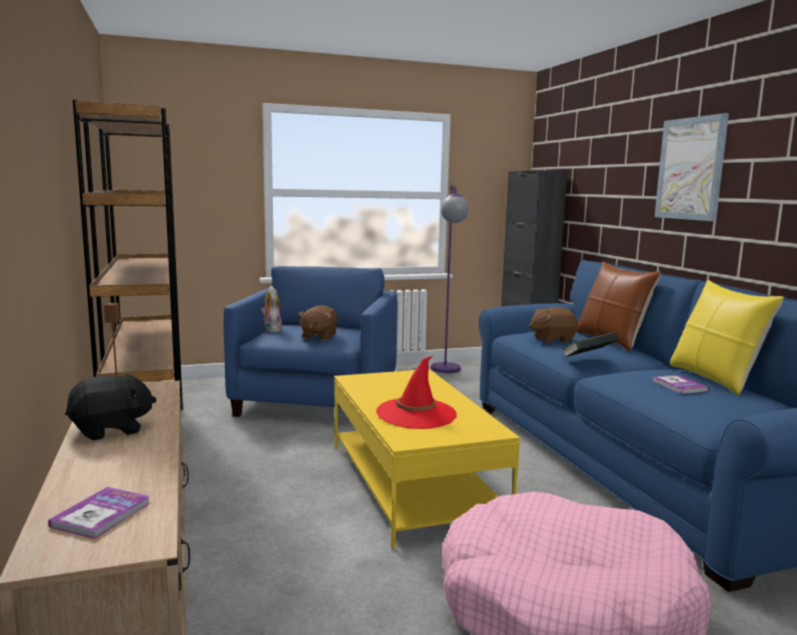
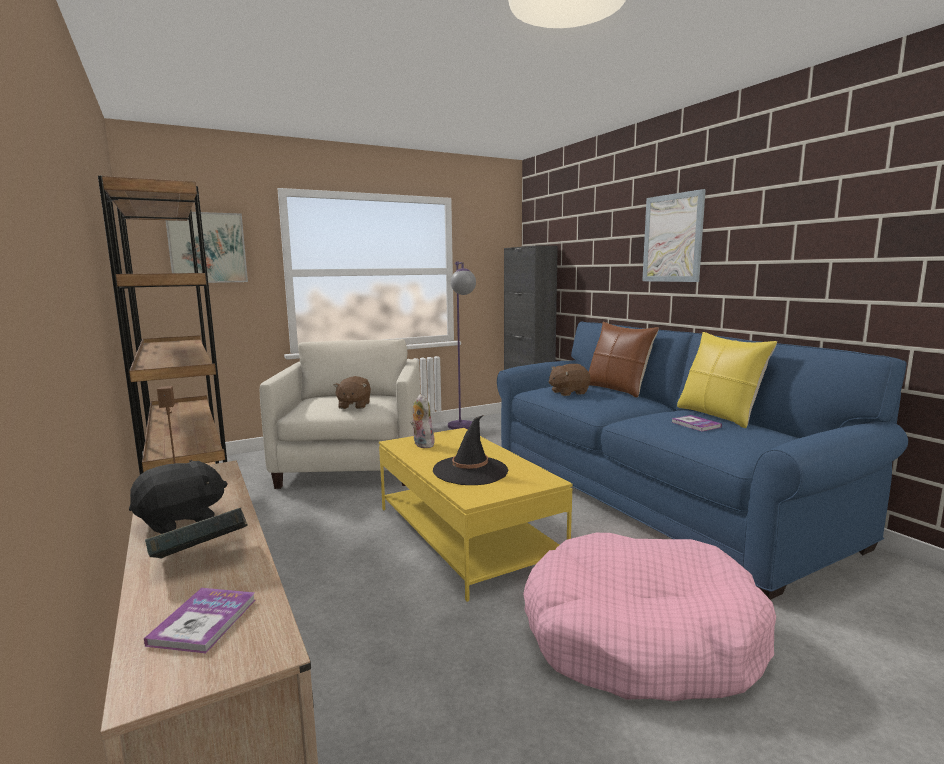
camera: 10 degrees left, 0 degrees up
blue armchair [224,266,398,417] -> beige armchair [260,339,420,489]
plush toy [261,286,282,333] -> plush toy moved to [410,394,434,448]
red hat [376,356,457,429] -> black hat [433,415,508,485]
book [561,332,618,358] -> book moved to [145,508,247,559]
none -> picture [166,212,248,283]

